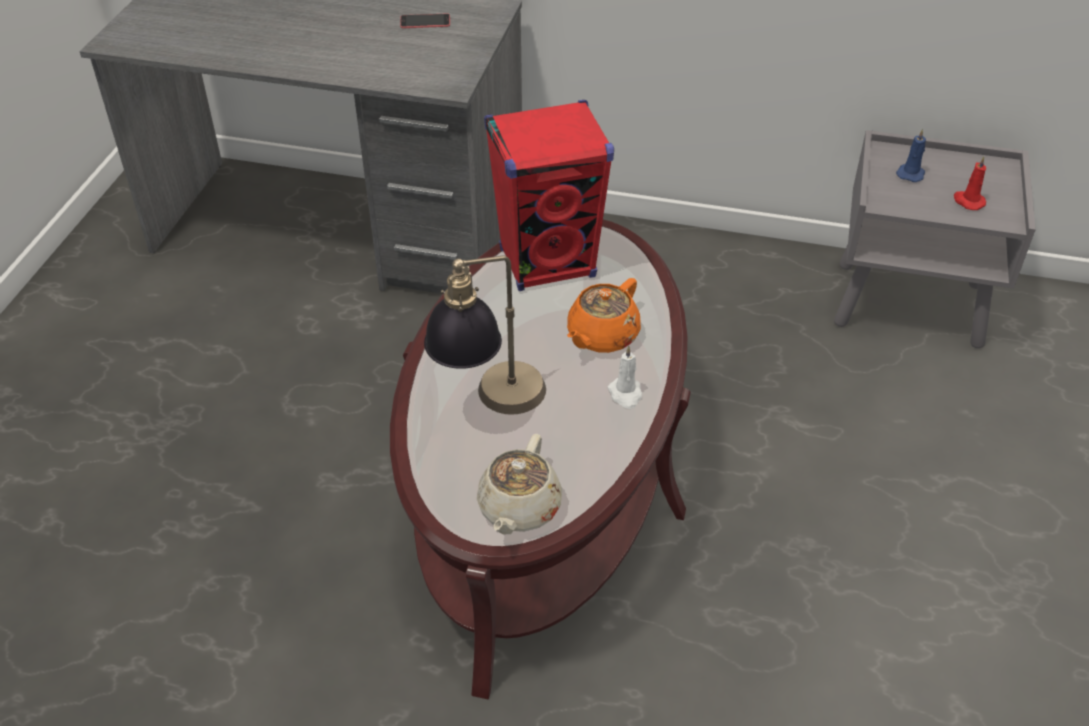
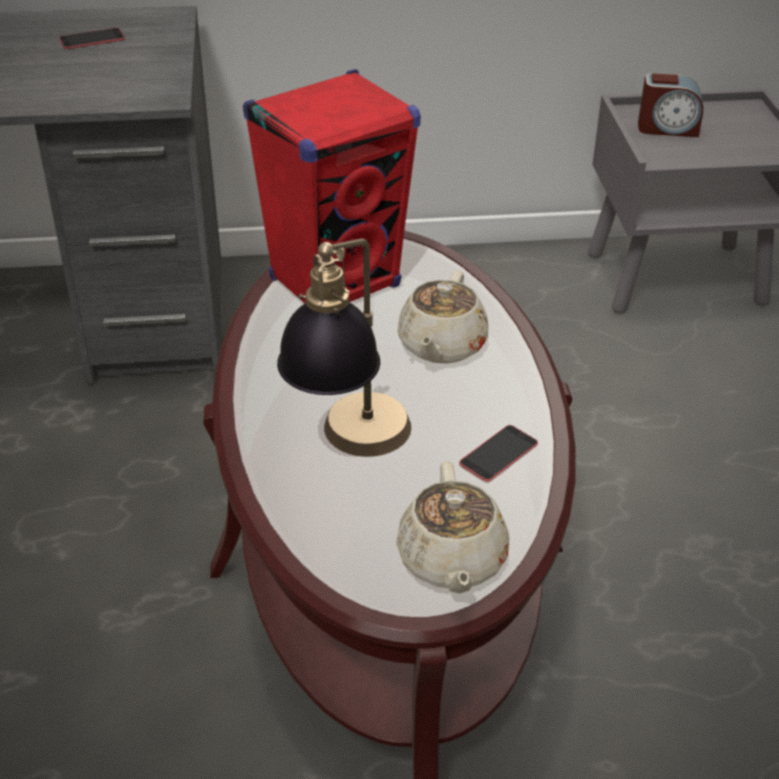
camera: 20 degrees left, 5 degrees down
orange teapot [567,278,641,353] -> beige teapot [397,271,488,364]
white candle [608,346,642,409] -> none
blue candle [896,129,926,182] -> alarm clock [638,73,703,137]
red candle [954,156,986,210] -> none
none -> phone [459,425,538,482]

